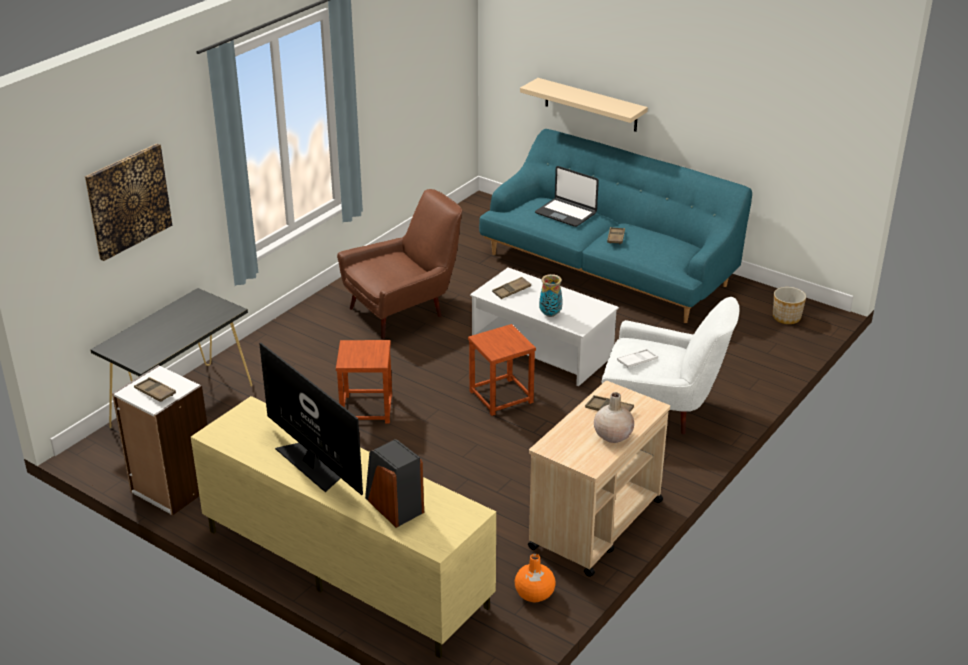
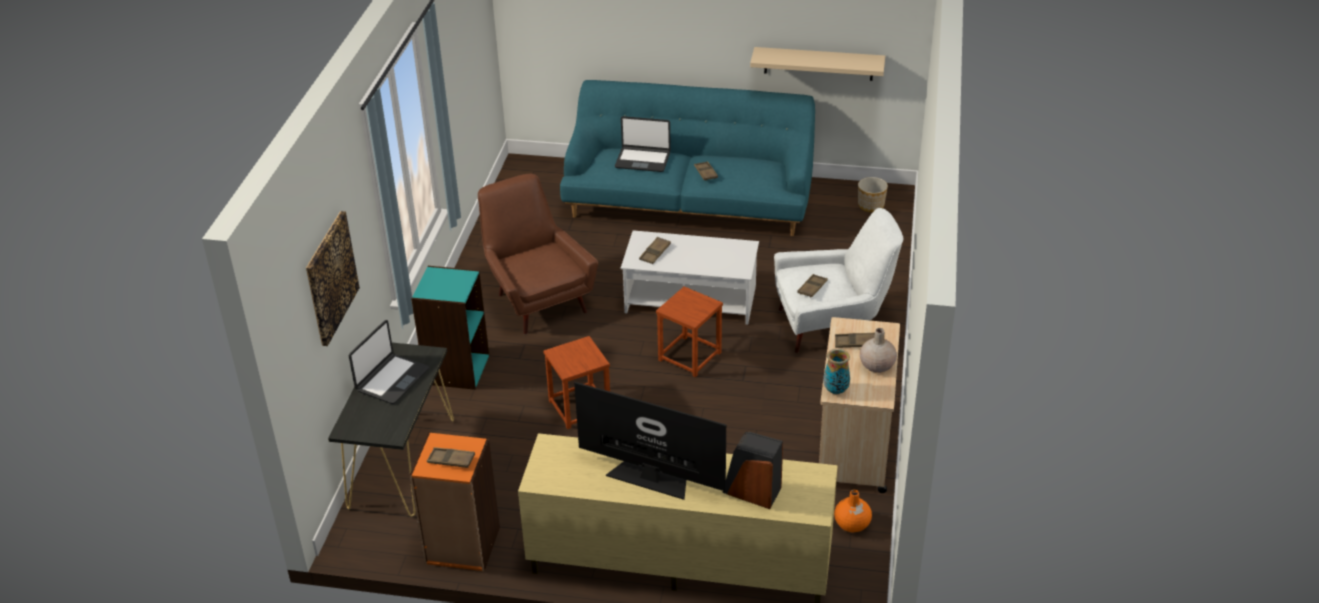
camera: 25 degrees left, 5 degrees up
white bookcase [112,365,207,516] -> orange bookcase [409,432,500,571]
brown armchair [337,189,462,339] -> brown armchair turned 60 degrees counterclockwise [478,174,598,335]
beige shelf [520,78,648,132] -> beige shelf moved to [750,47,885,81]
vase [539,274,563,317] -> vase moved to [823,348,850,394]
white tray [617,349,658,368] -> brown tray [797,274,828,297]
none -> laptop [349,320,429,404]
none -> turquoise bookcase [411,266,489,390]

